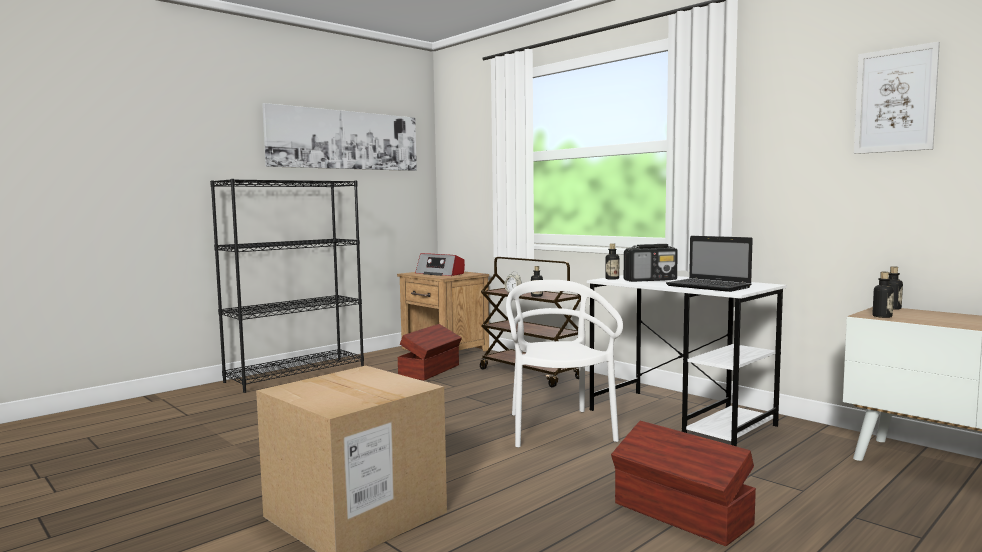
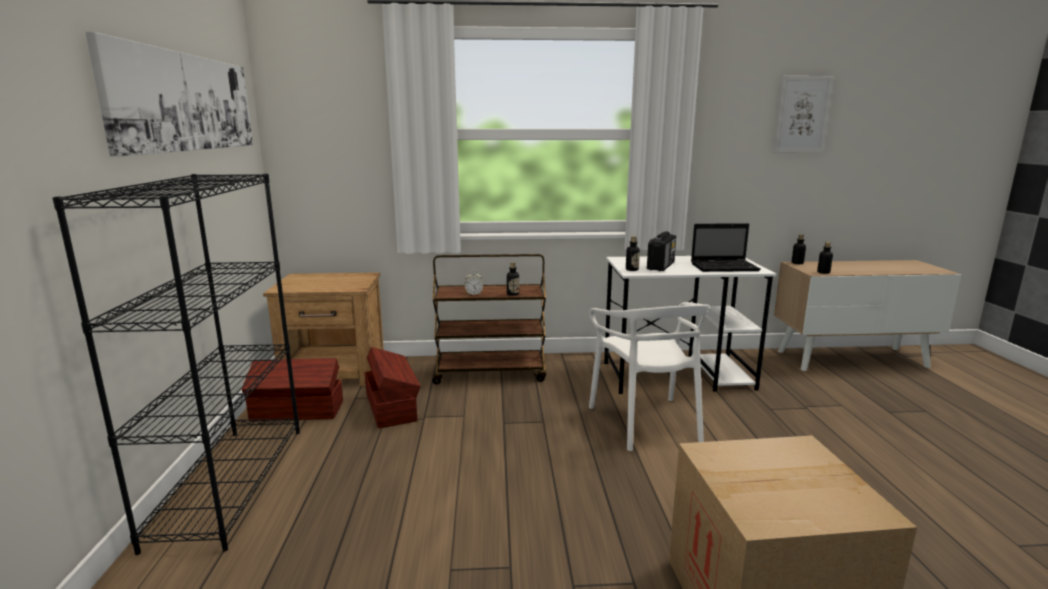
camera: 50 degrees left, 10 degrees up
radio [415,253,465,276] -> none
white chair [506,280,623,448] -> white chair turned 135 degrees counterclockwise [589,302,710,451]
brown storage box [611,421,756,546] -> brown storage box moved to [242,358,343,421]

